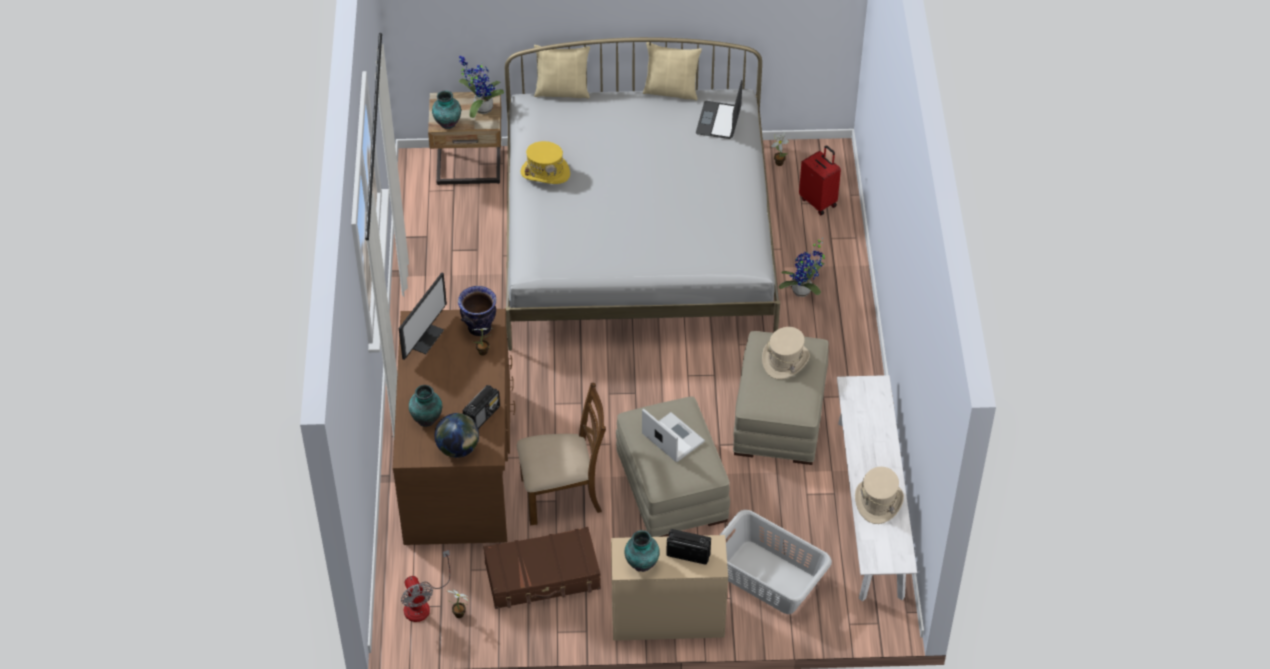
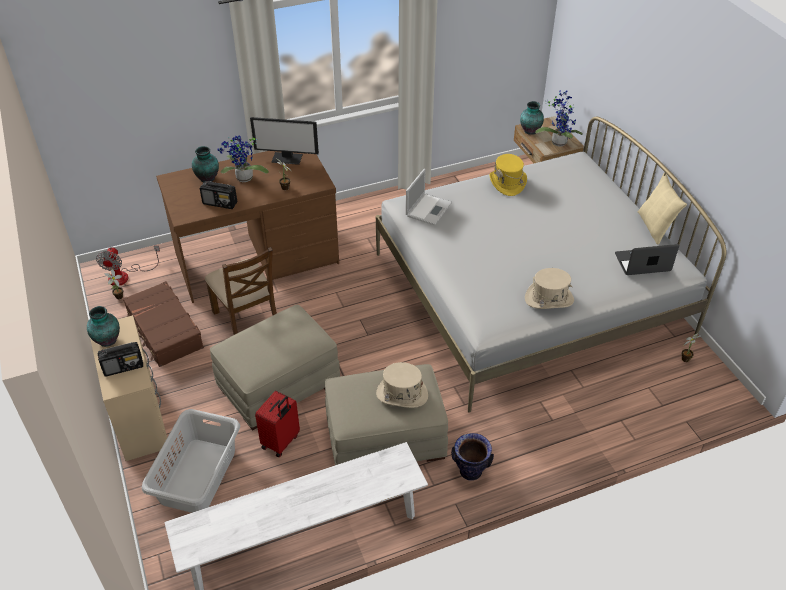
camera: 70 degrees right, 5 degrees down
fan [401,550,450,622] -> fan turned 45 degrees counterclockwise [96,246,160,286]
globe [435,413,479,458] -> none
vase [458,286,496,336] -> vase moved to [451,433,494,481]
beige pillow [534,45,590,98] -> none
laptop [642,409,705,462] -> laptop moved to [406,169,452,226]
radio [666,529,711,565] -> radio turned 75 degrees clockwise [97,342,143,377]
potted plant [779,238,825,297] -> potted plant moved to [218,135,269,182]
red suitcase [799,145,841,215] -> red suitcase moved to [255,391,300,457]
beige hat [855,467,904,524] -> beige hat moved to [525,268,574,309]

